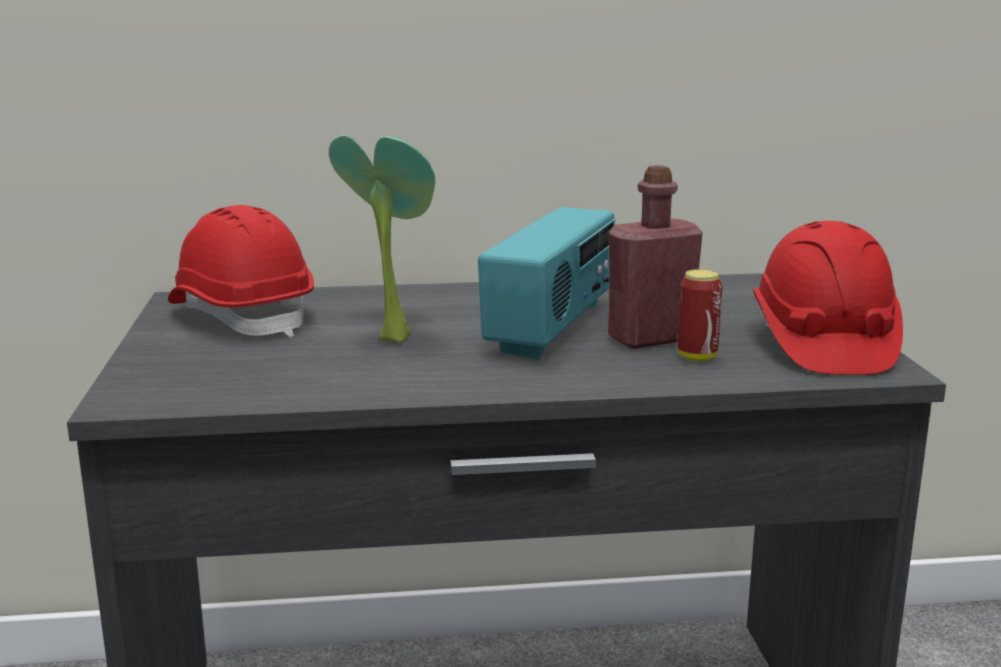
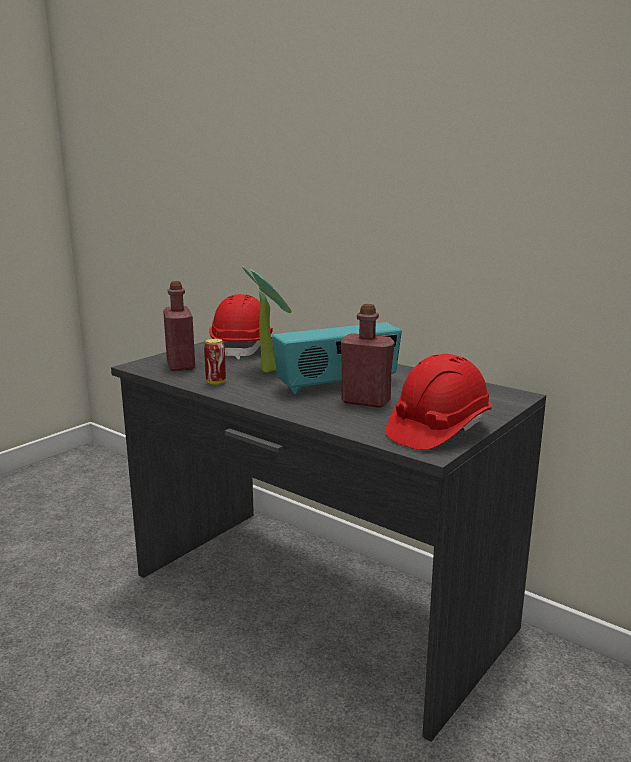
camera: 45 degrees right, 0 degrees up
can [677,269,723,361] -> can moved to [204,339,226,385]
none -> red bottle [163,281,195,371]

